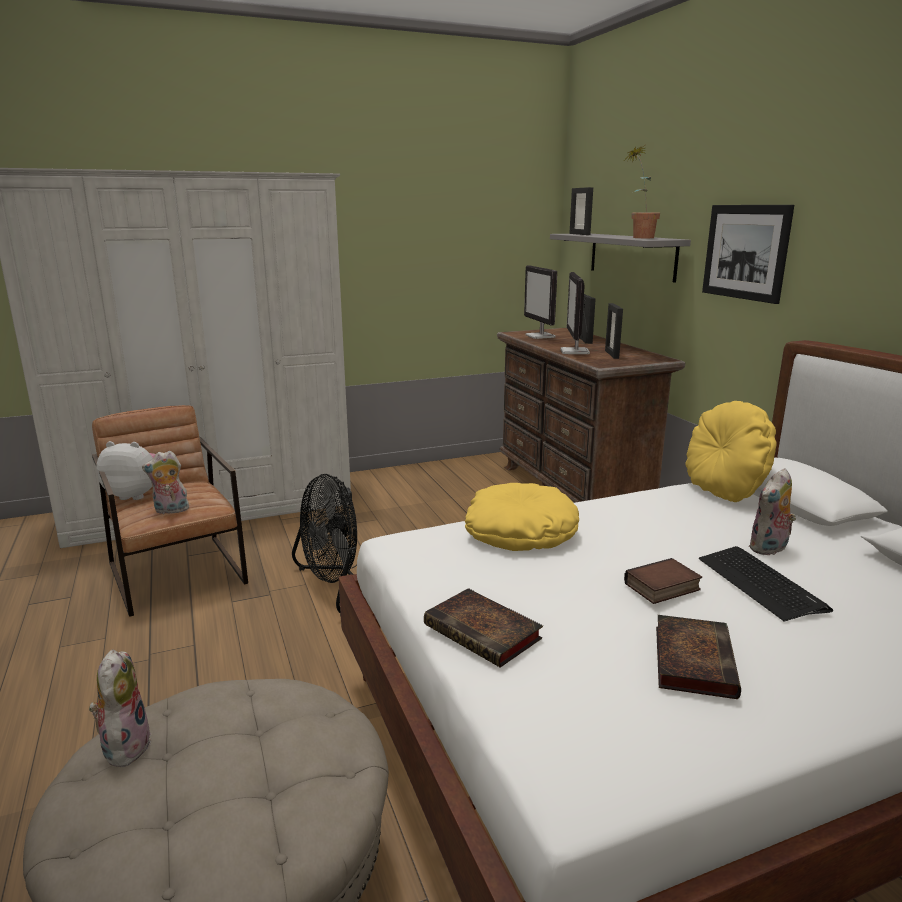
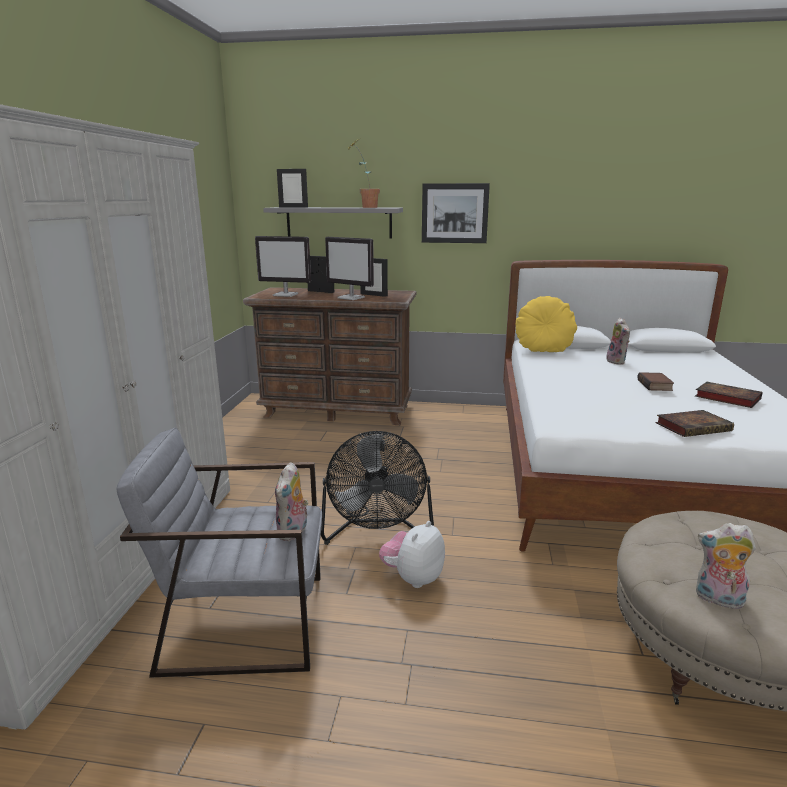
camera: 60 degrees left, 0 degrees up
brown armchair [92,405,248,617] -> grey armchair [116,428,322,678]
plush toy [96,441,156,500] -> plush toy moved to [379,521,445,588]
yellow pillow [465,483,579,551] -> none
keyboard [699,546,833,621] -> none

